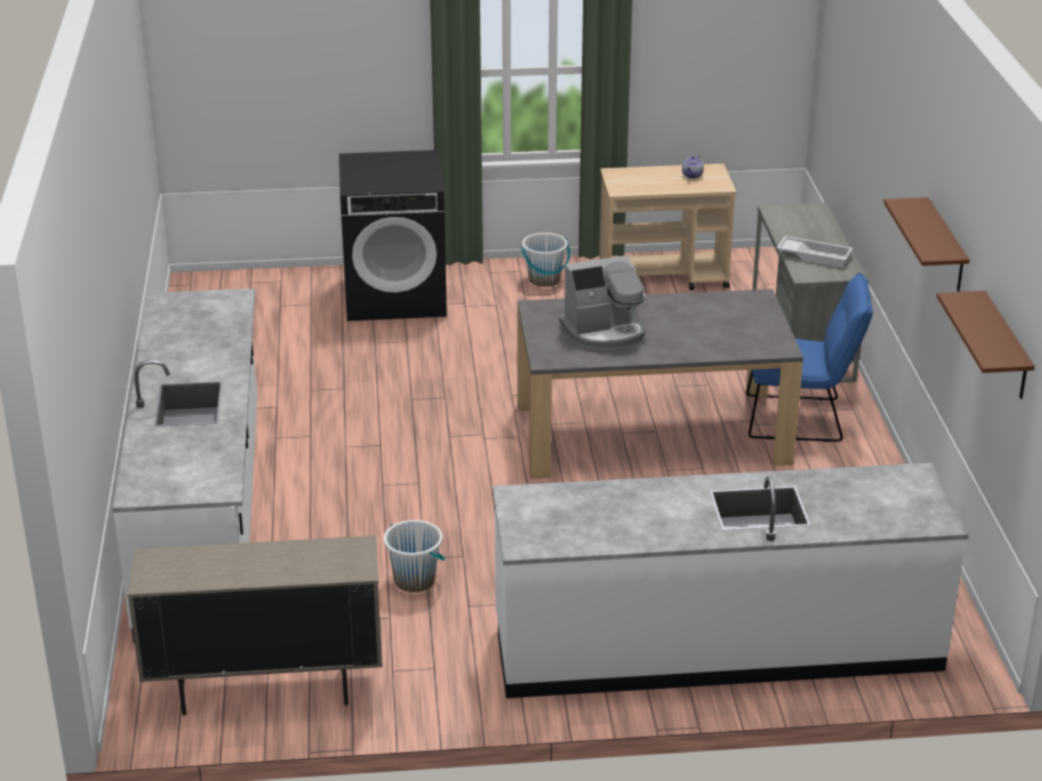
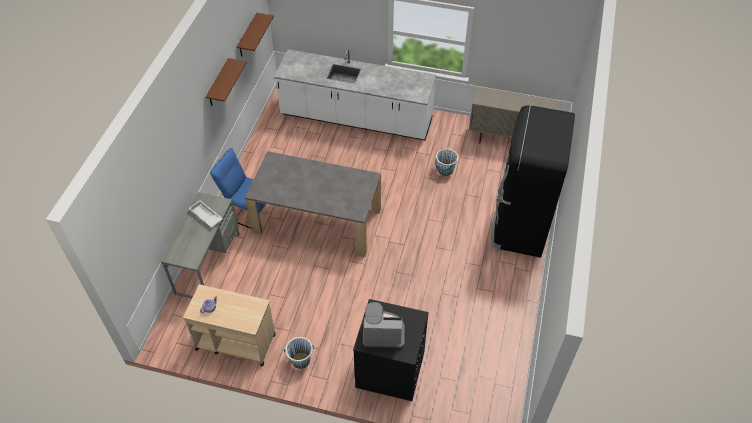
camera: 160 degrees left, 20 degrees up
white counter [113,288,257,642] -> black fridge [491,105,575,258]
coffee machine [559,255,646,350] -> coffee machine moved to [363,302,405,348]

